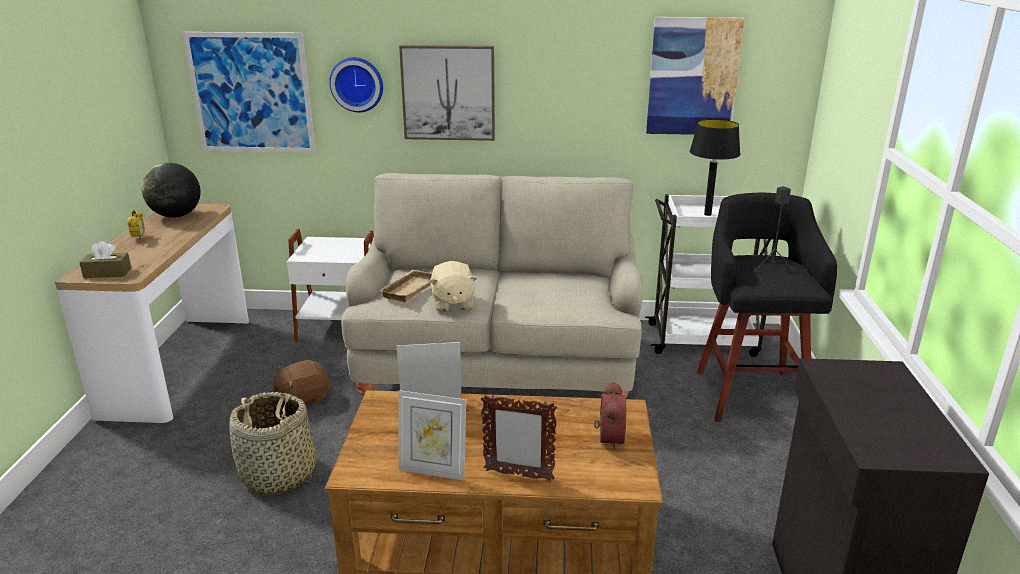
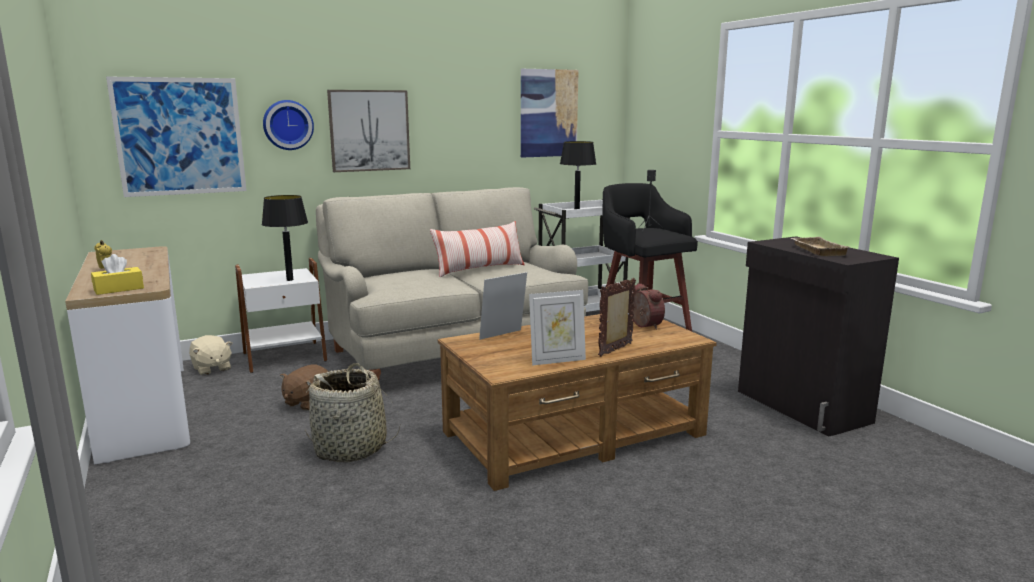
camera: 30 degrees left, 10 degrees down
brown tissue box [79,241,131,278] -> yellow tissue box [91,254,144,295]
globe [142,163,201,218] -> none
beige tray [378,270,432,302] -> beige tray moved to [790,237,851,256]
beige plush toy [429,261,477,312] -> beige plush toy moved to [189,335,232,375]
picture frame [481,395,557,481] -> picture frame turned 150 degrees clockwise [598,278,636,357]
none -> black table lamp [262,195,308,281]
none -> pillow [430,221,524,277]

